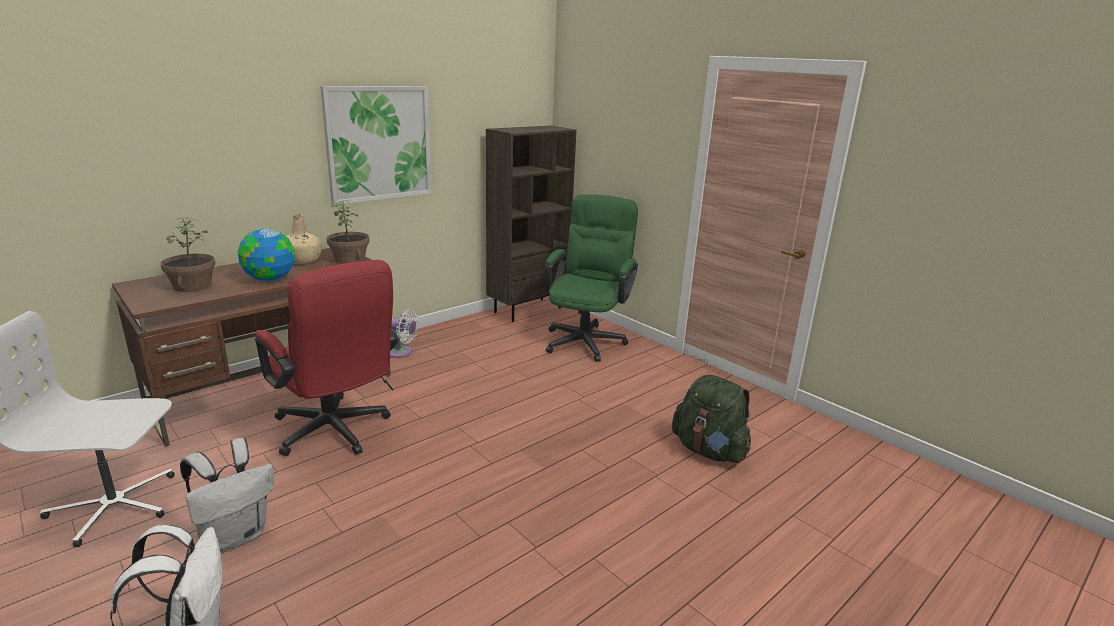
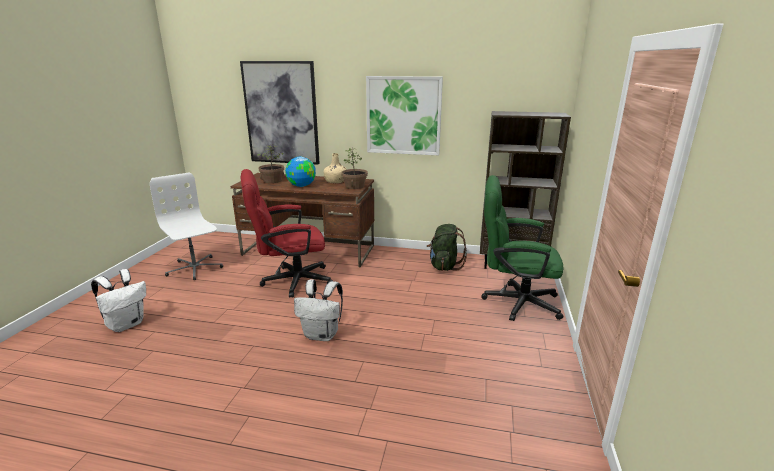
camera: 55 degrees right, 0 degrees up
white backpack [180,438,274,553] -> white backpack moved to [294,279,343,341]
red office chair [255,260,398,456] -> red office chair turned 60 degrees clockwise [241,169,333,297]
white fan [390,309,419,358] -> none
green office chair [545,194,638,362] -> green office chair turned 150 degrees counterclockwise [481,175,563,321]
green backpack [672,375,751,463] -> green backpack moved to [427,224,467,271]
none -> picture [240,61,320,165]

